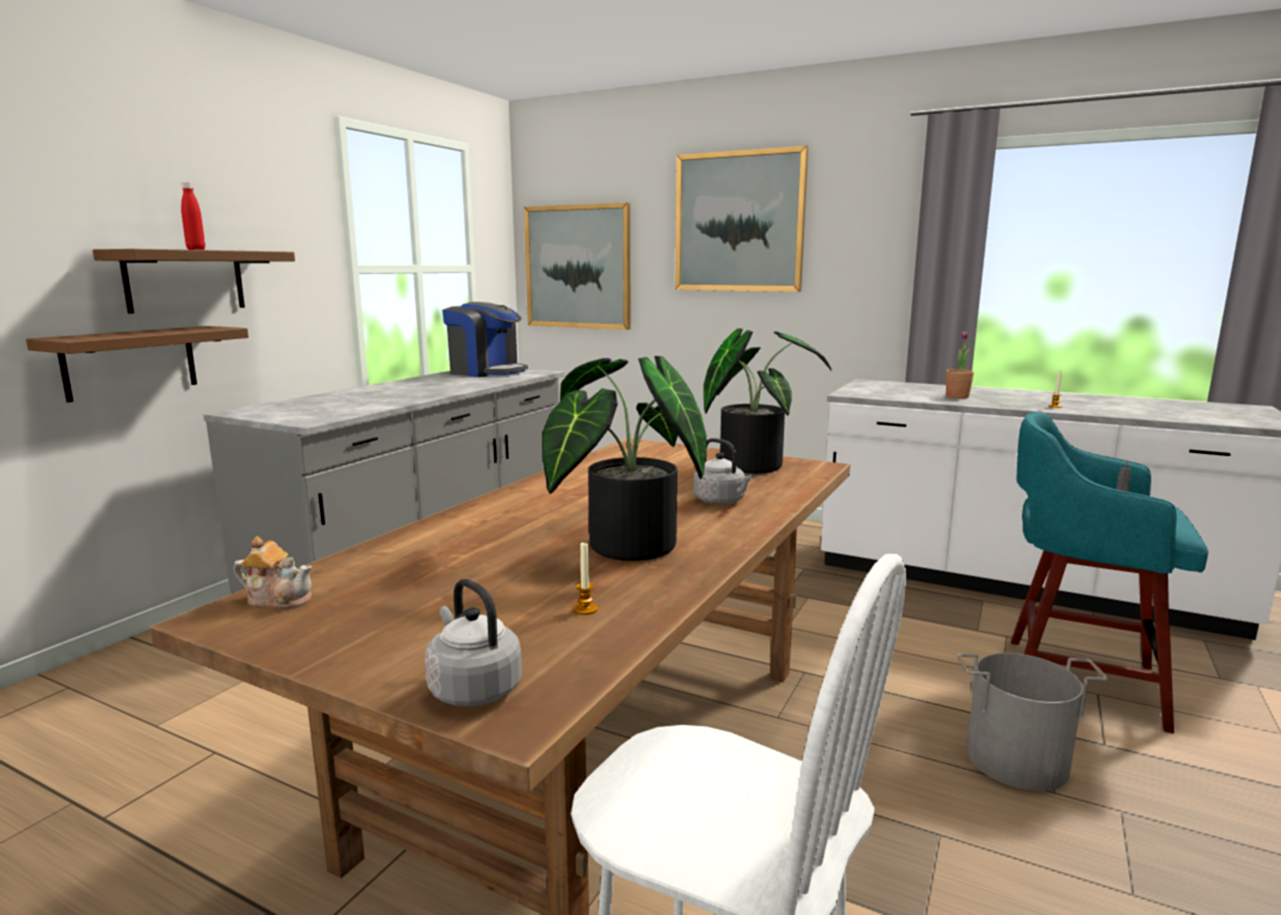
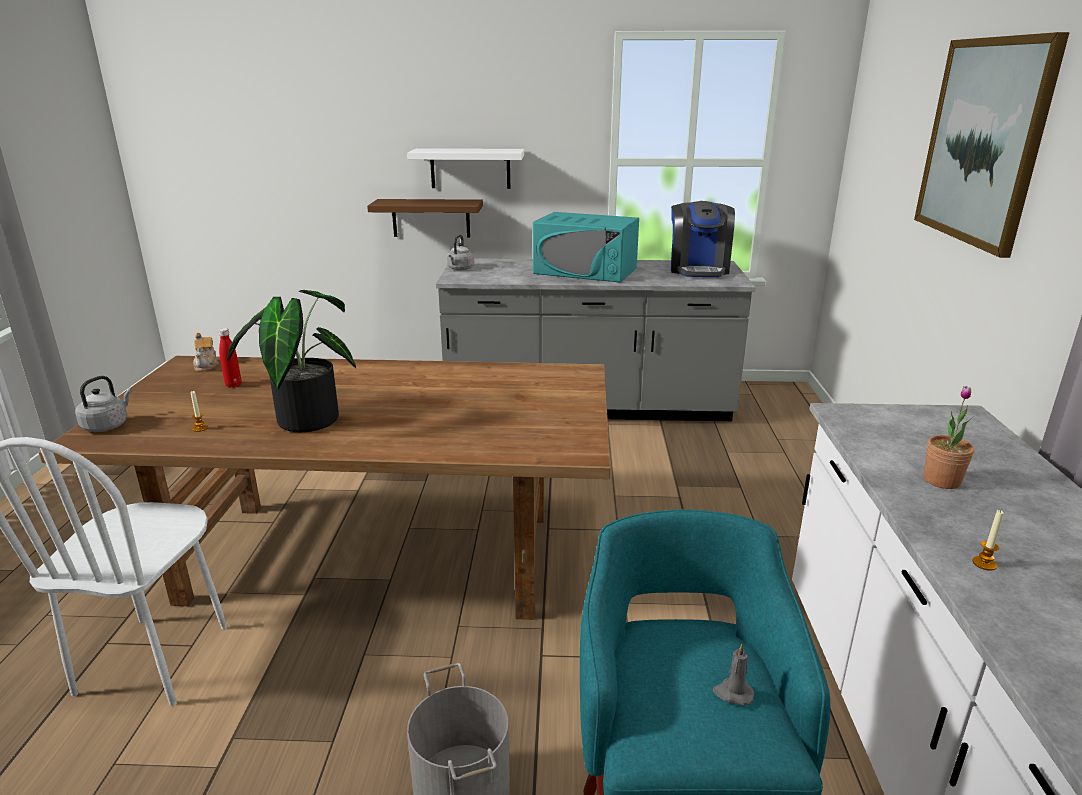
camera: 65 degrees right, 10 degrees up
brown shelf [93,249,295,314] -> white shelf [407,148,524,189]
red bottle [181,182,205,250] -> red bottle moved to [218,328,241,388]
picture [524,202,631,330] -> none
grey kettle [694,438,753,505] -> grey kettle moved to [447,235,474,270]
potted plant [704,328,831,473] -> none
none -> turquoise microwave [533,212,639,283]

